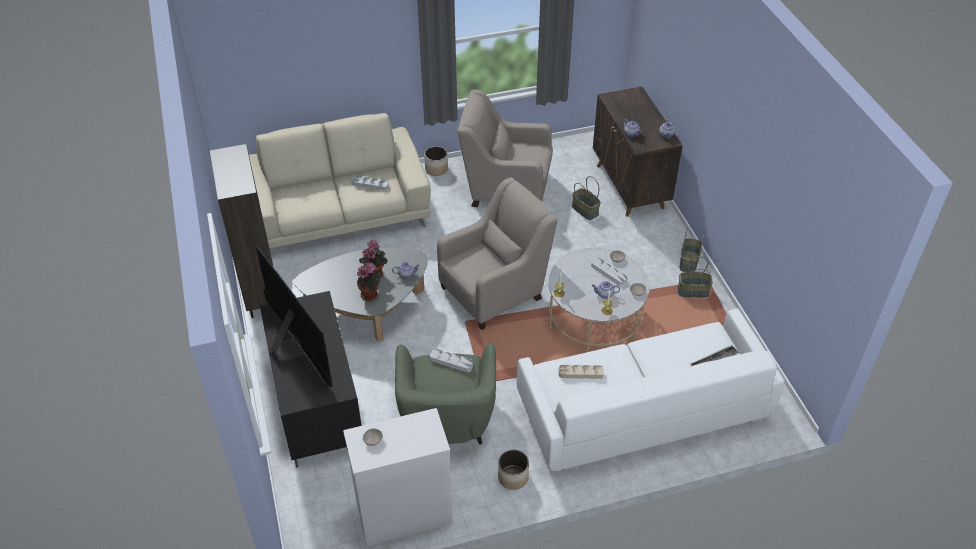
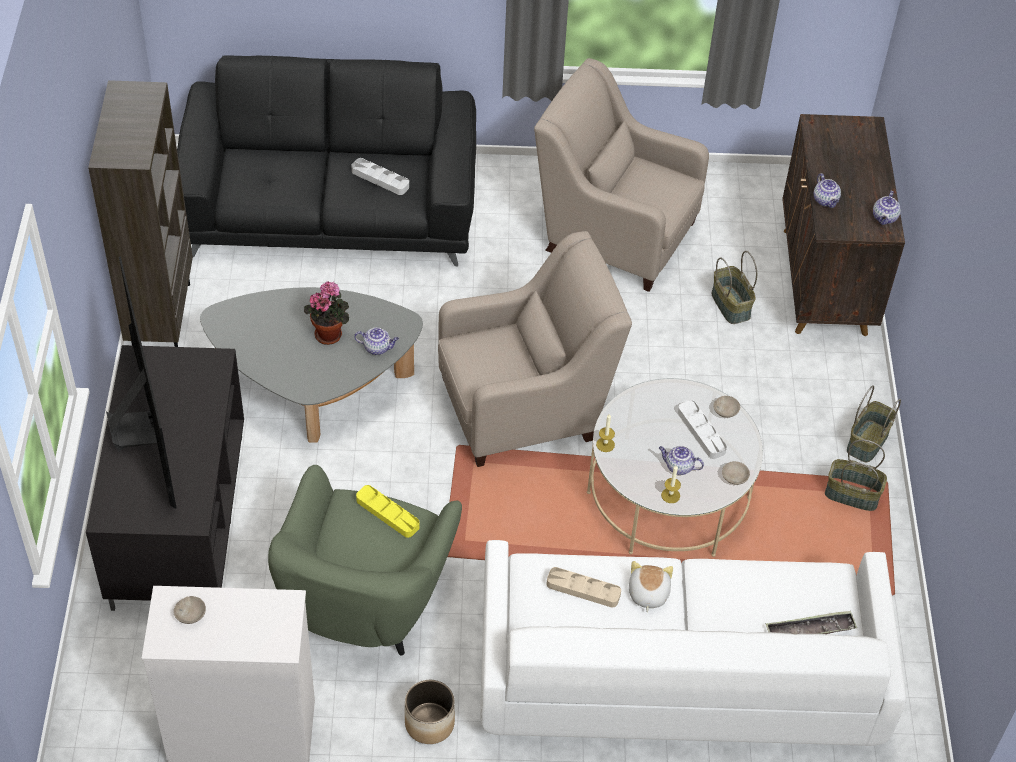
camera: 15 degrees right, 5 degrees up
beige sofa [249,113,431,251] -> black sofa [177,56,476,266]
potted plant [357,262,382,301] -> none
planter [424,146,448,176] -> none
grey tray [430,349,473,372] -> yellow tray [356,485,419,538]
none -> plush toy [629,561,673,612]

